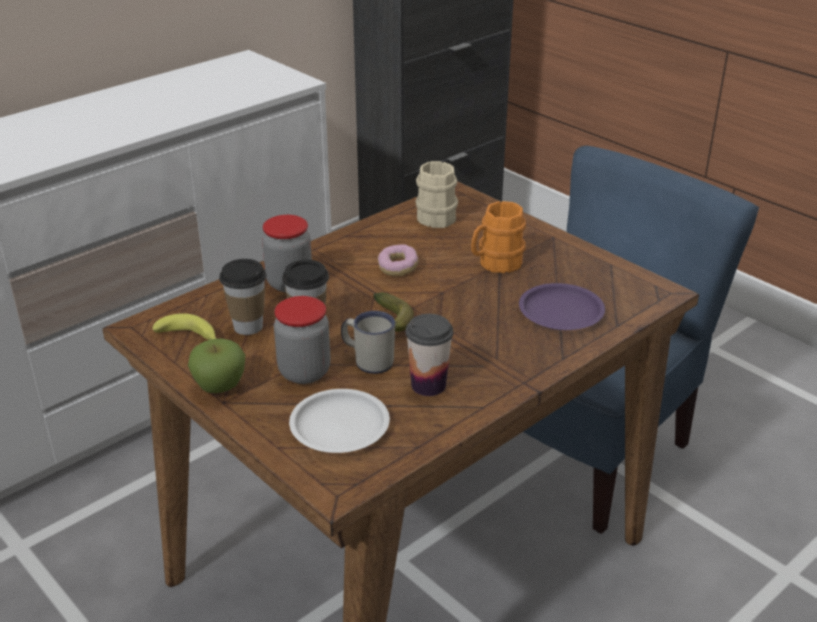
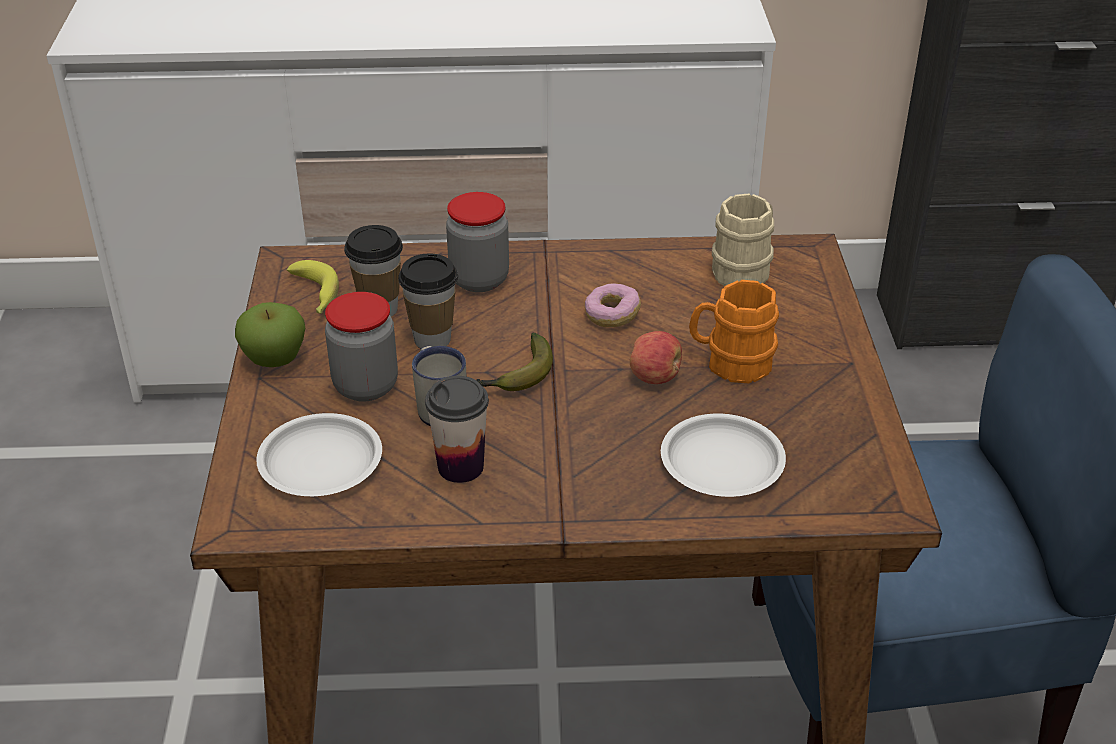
camera: 40 degrees right, 5 degrees up
purple plate [519,283,605,330] -> white plate [661,414,786,497]
none -> apple [630,331,682,384]

